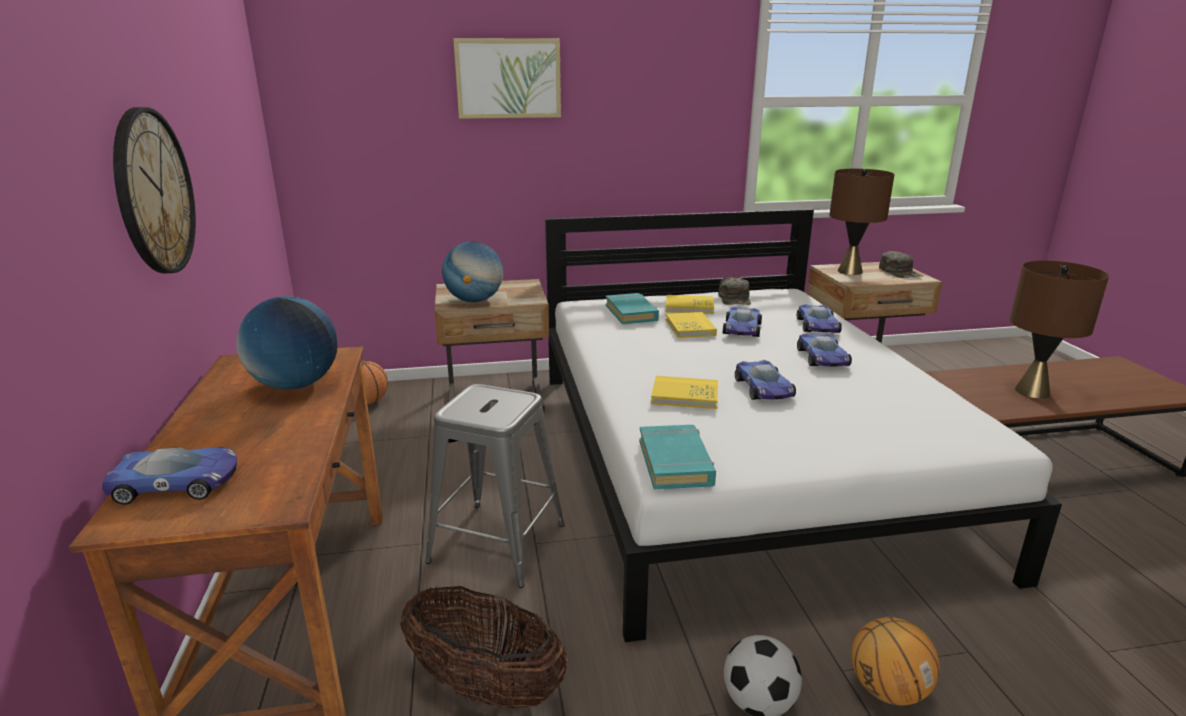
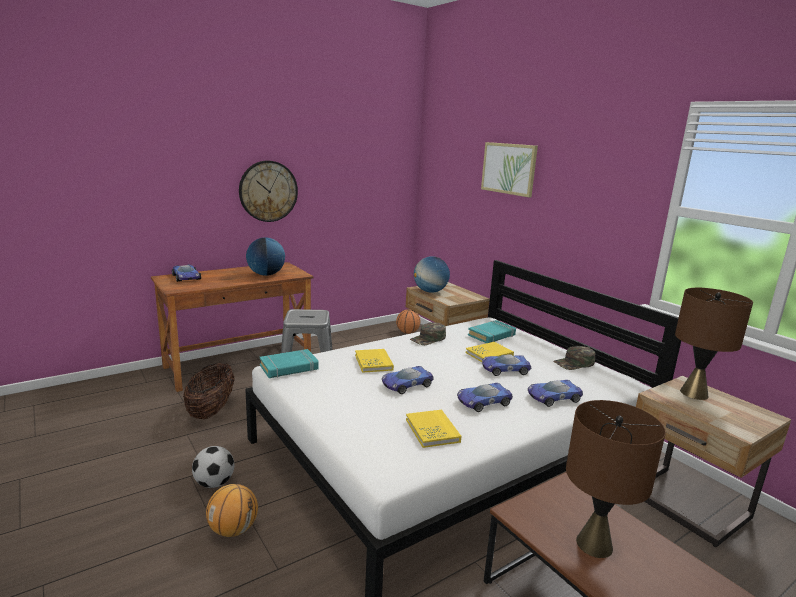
camera: 65 degrees right, 5 degrees down
yellow book [666,295,714,314] -> yellow book moved to [406,410,461,448]
green cap [879,251,923,278] -> green cap moved to [410,322,446,345]

